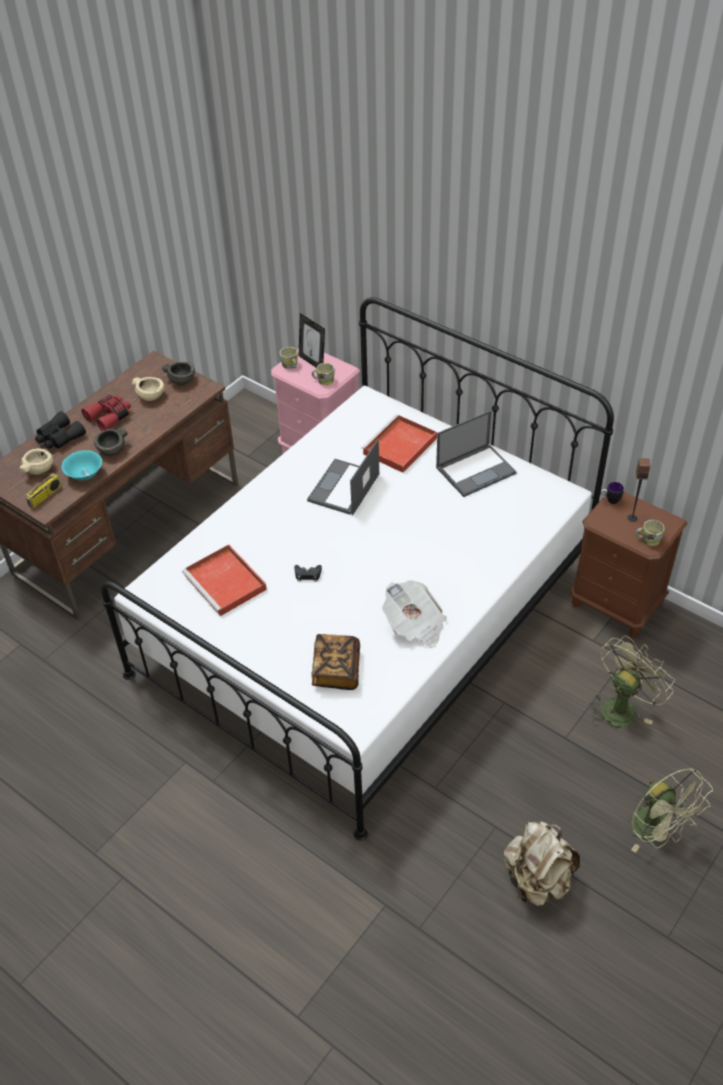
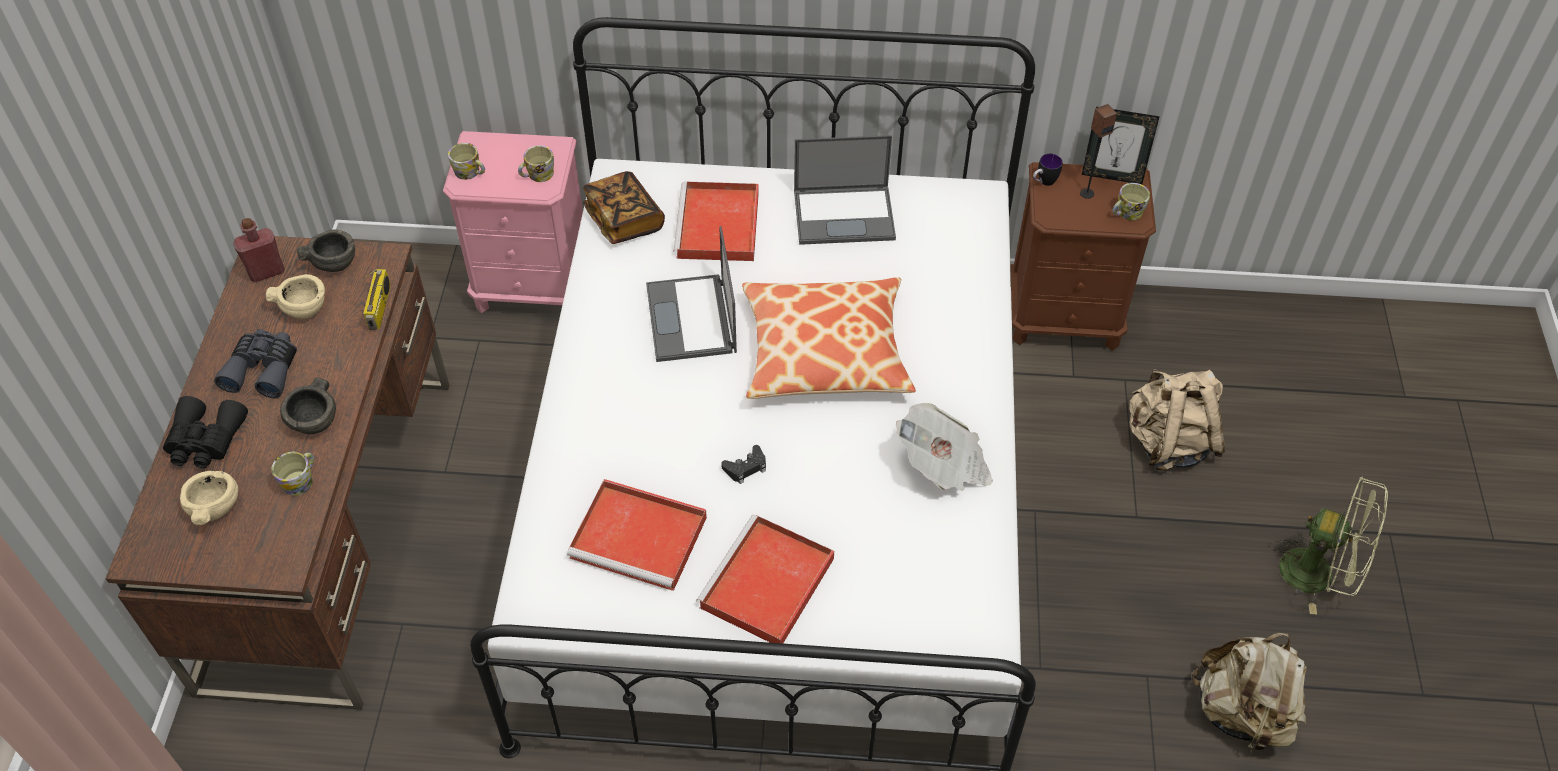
camera: 35 degrees left, 5 degrees up
radio [26,473,61,508] -> radio moved to [358,269,391,330]
turquoise bowl [62,450,102,480] -> mug [272,452,314,496]
red binoculars [81,395,131,431] -> grey binoculars [214,329,297,398]
picture frame [299,313,325,367] -> picture frame moved to [1082,107,1160,185]
book [311,634,360,690] -> book moved to [583,171,665,244]
laptop [436,411,517,497] -> laptop turned 60 degrees clockwise [794,135,896,245]
green fan [589,636,675,728] -> beige backpack [1129,369,1225,471]
none -> red bottle [233,218,285,283]
none -> red tray [696,514,834,643]
none -> pillow [742,277,916,399]

